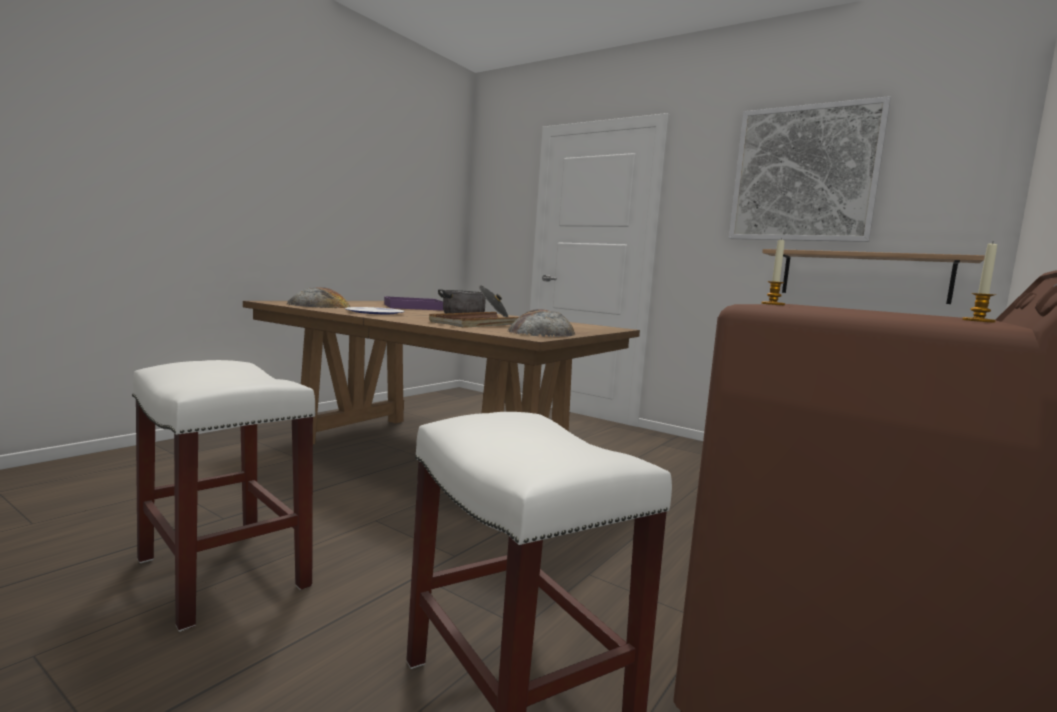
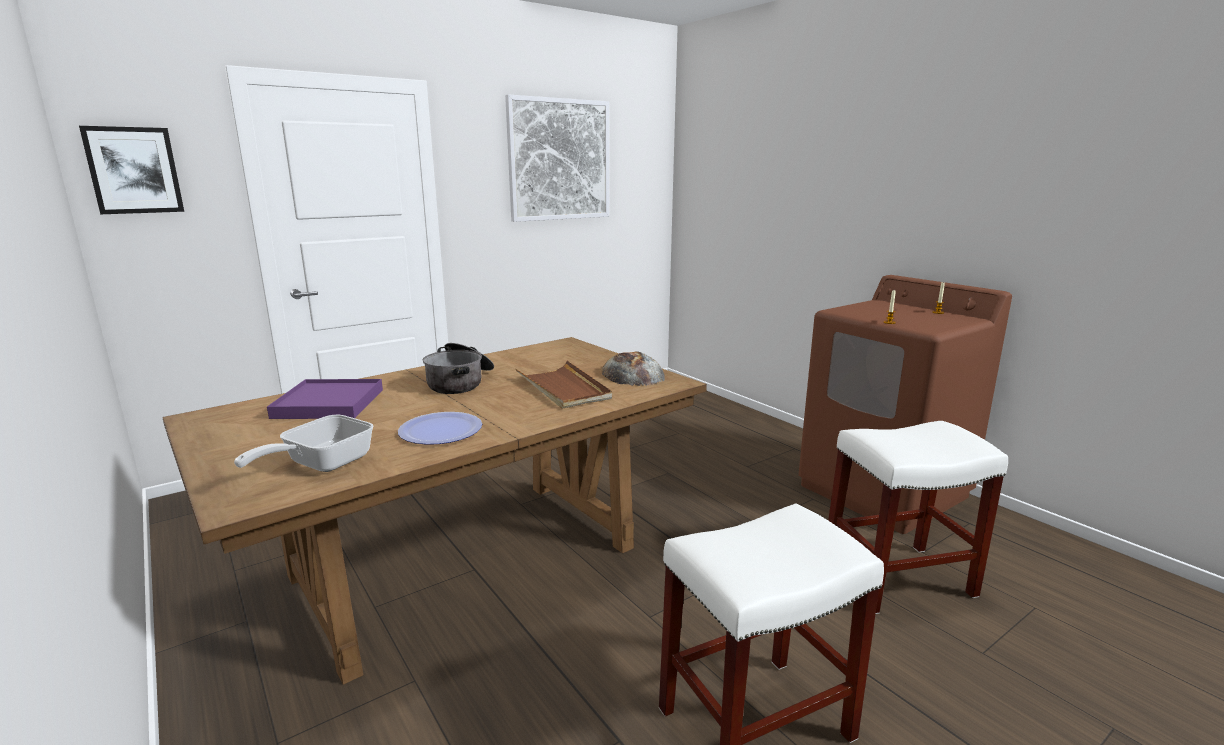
camera: 70 degrees left, 10 degrees up
bread [287,287,350,308] -> frying pan [234,415,374,472]
shelf [762,249,985,304] -> none
none -> picture [79,126,184,214]

